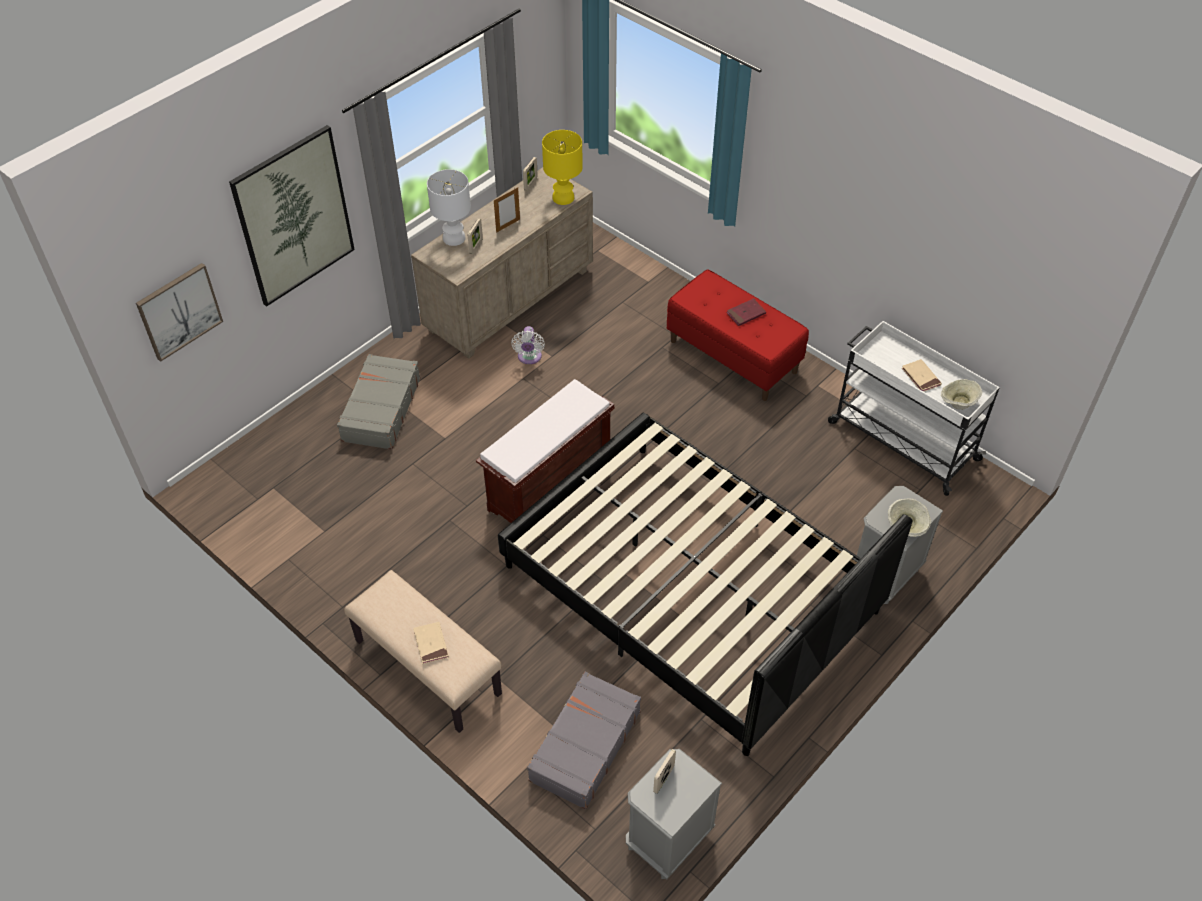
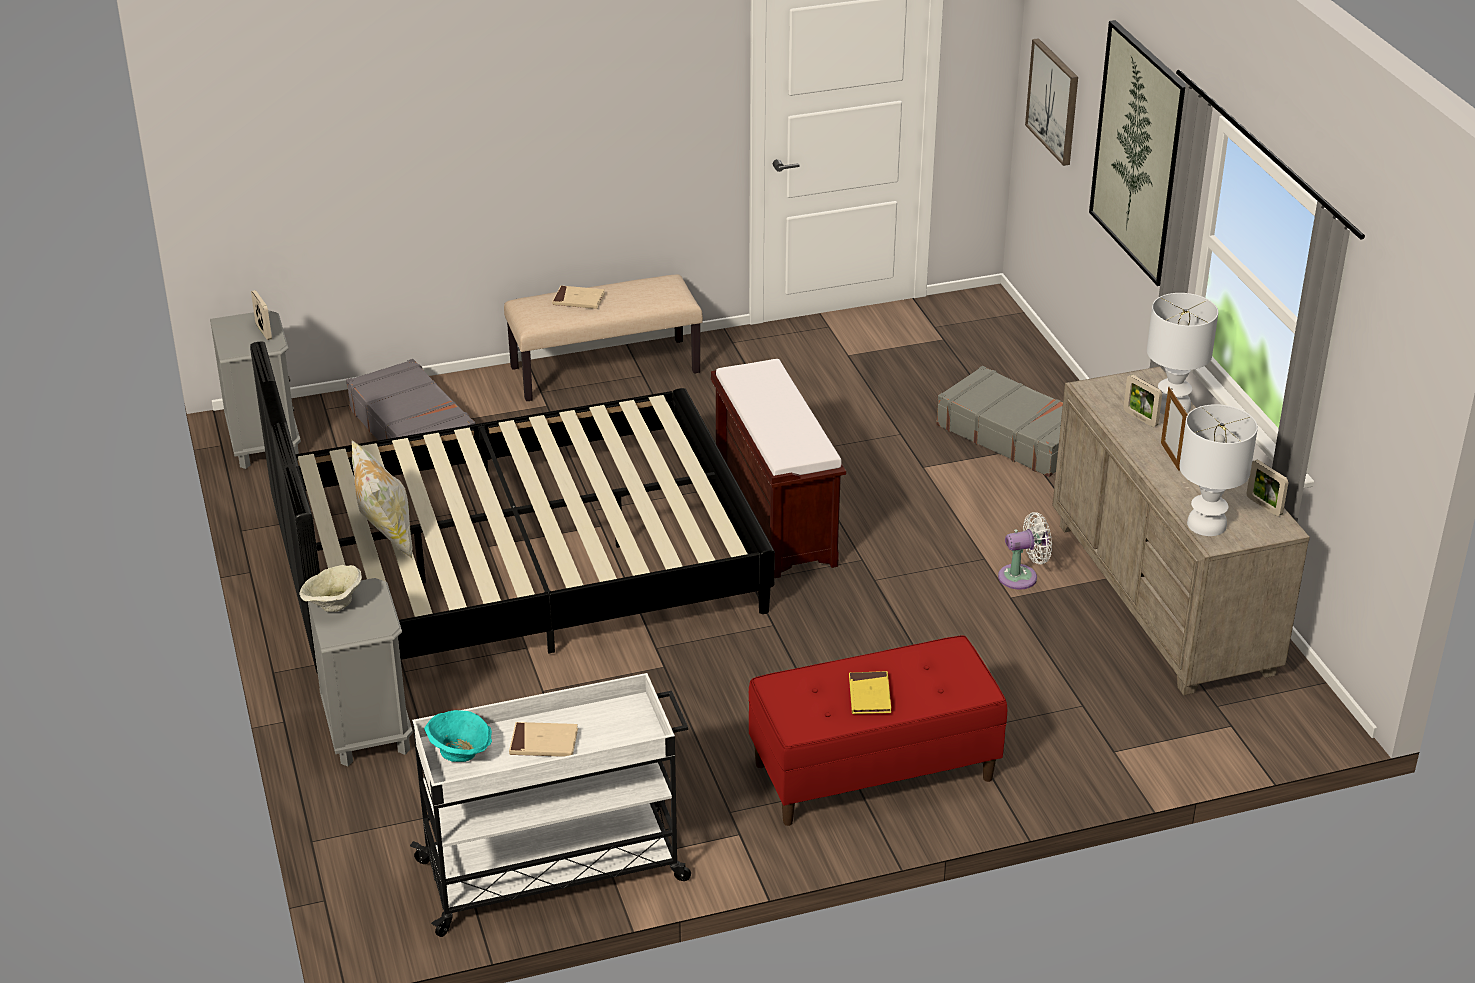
camera: 120 degrees right, 15 degrees down
white fan [511,326,545,364] -> white fan turned 135 degrees clockwise [998,512,1052,590]
yellow table lamp [542,130,583,205] -> white table lamp [1179,404,1258,536]
red book [727,298,766,326] -> yellow book [849,671,891,714]
beige bowl [941,379,982,410] -> turquoise bowl [424,710,492,762]
none -> pillow [351,439,413,558]

